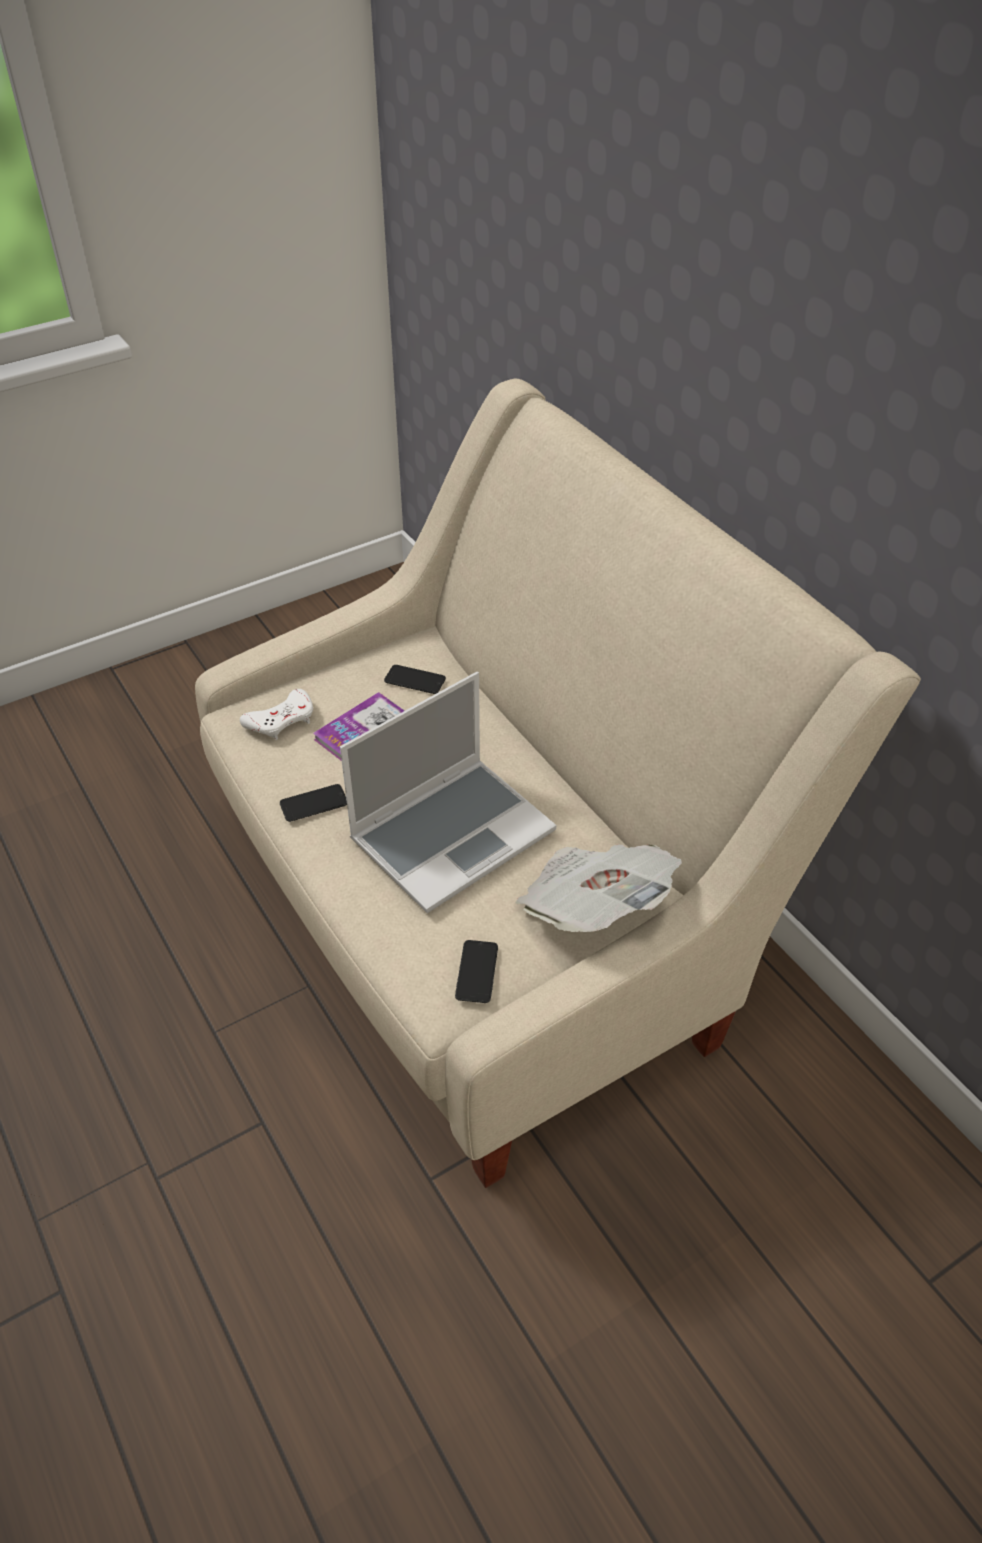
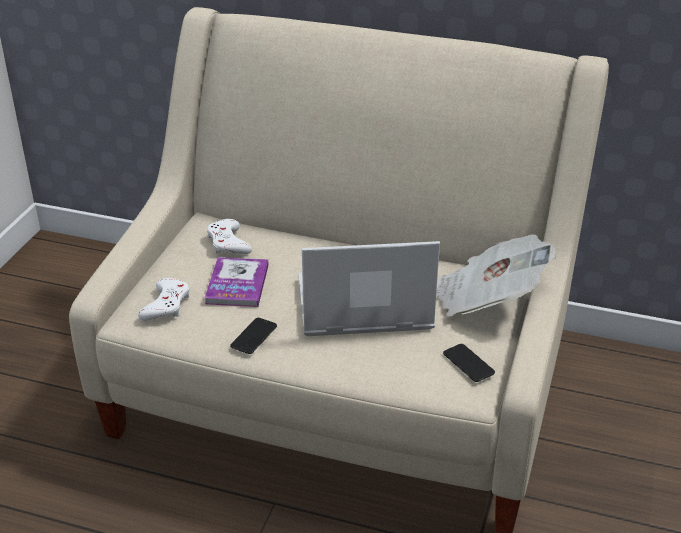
camera: 40 degrees left, 10 degrees down
laptop [340,672,556,913] -> laptop turned 105 degrees counterclockwise [298,241,440,336]
phone [384,665,446,694] -> white game controller [207,219,252,255]

